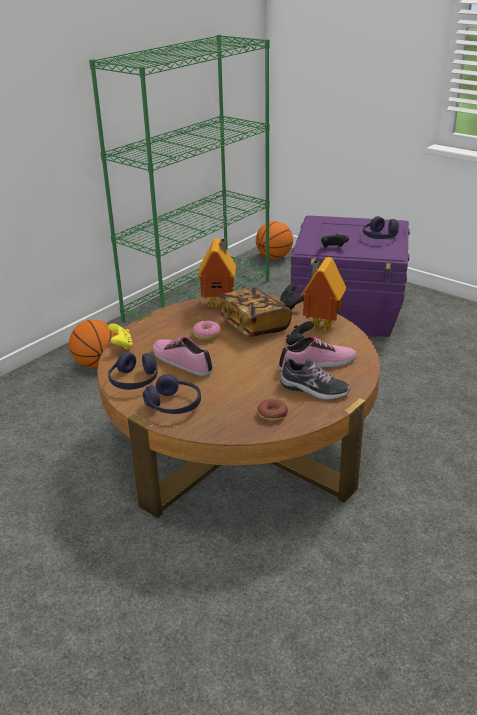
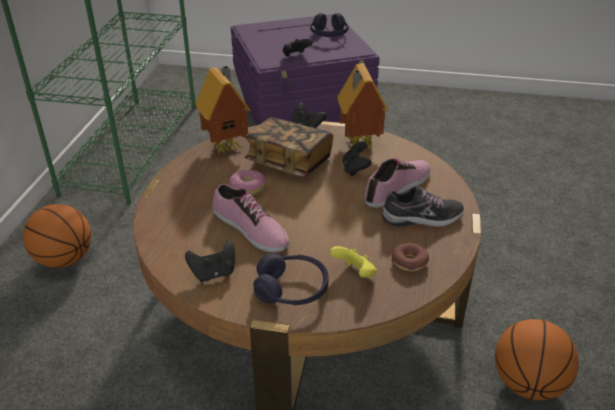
camera: 30 degrees left, 5 degrees up
yellow game controller [108,323,133,350] -> yellow game controller moved to [330,246,377,278]
purple headphones [108,352,158,390] -> black game controller [185,241,235,282]
shoe [153,337,213,376] -> shoe turned 150 degrees counterclockwise [212,184,289,252]
basketball [256,221,293,259] -> basketball moved to [495,319,579,400]

